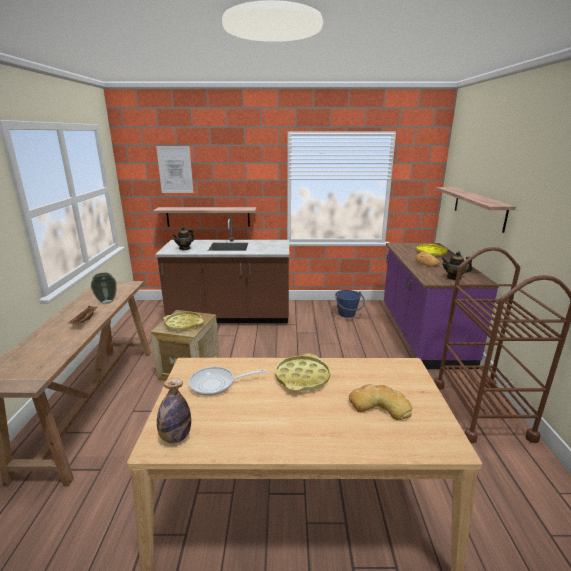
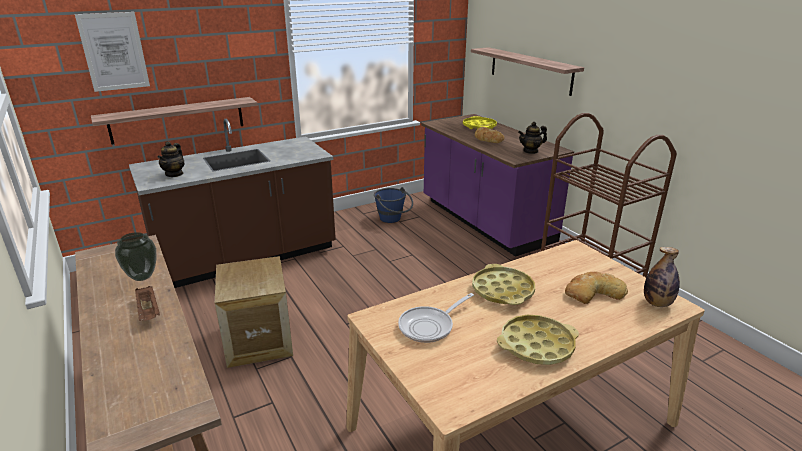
camera: 30 degrees left, 5 degrees up
bottle [157,378,191,443] -> bottle moved to [644,247,680,307]
yellow tray [163,312,204,331] -> yellow tray moved to [497,315,579,365]

